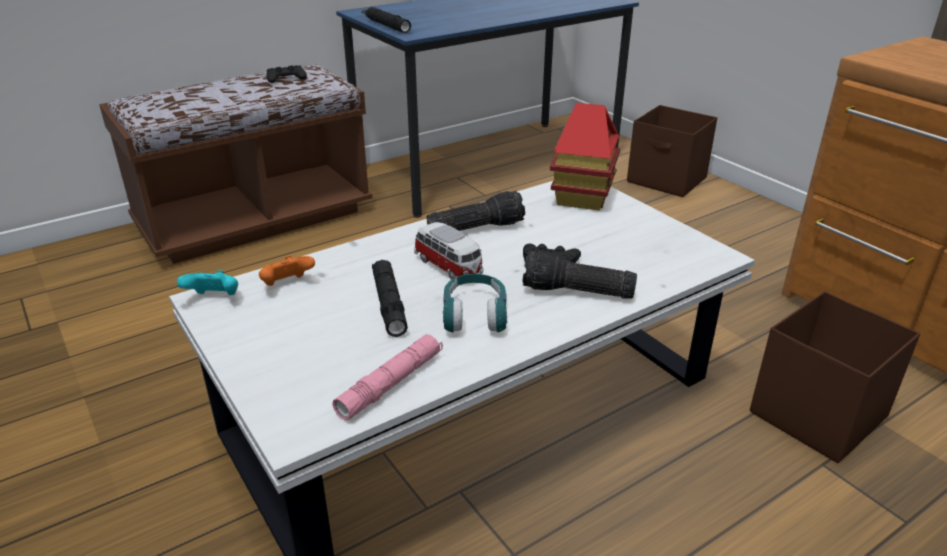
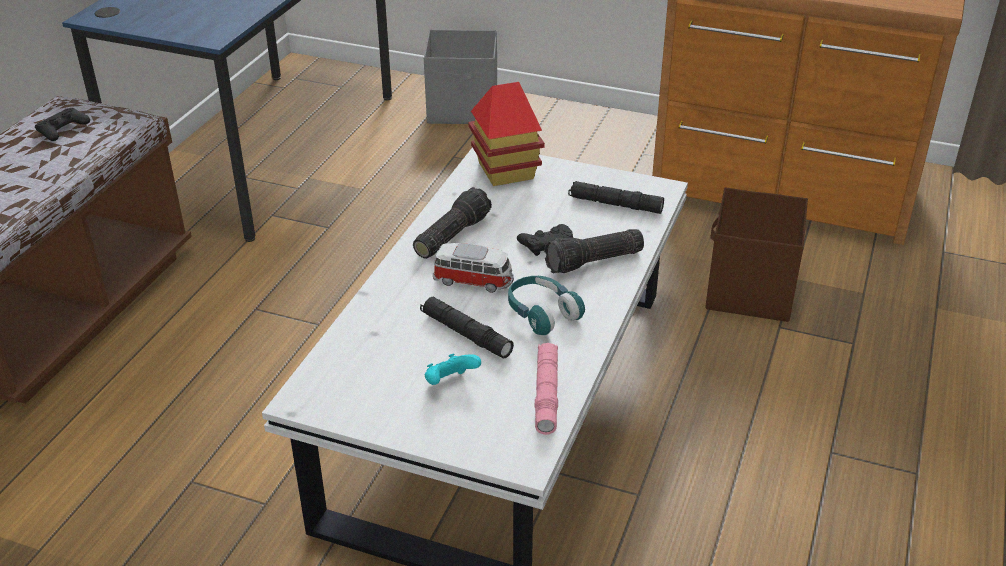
camera: 35 degrees left, 5 degrees up
turquoise game controller [177,270,238,295] -> turquoise game controller moved to [425,353,481,385]
orange game controller [259,256,315,286] -> none
black flashlight [365,7,411,33] -> black flashlight moved to [568,181,664,214]
brown storage box [627,105,717,197] -> grey storage box [424,29,497,124]

